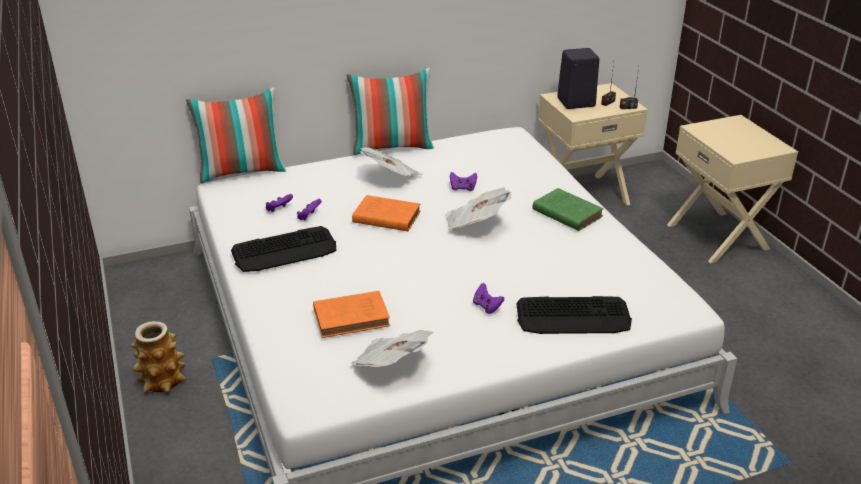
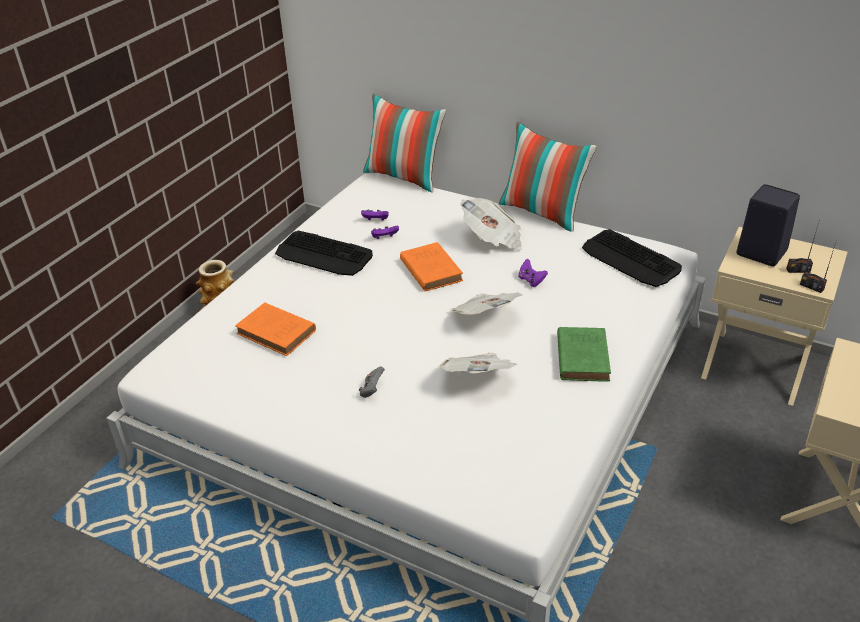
camera: 50 degrees right, 5 degrees up
newspaper [351,330,433,367] -> newspaper moved to [439,353,517,374]
purple game controller [473,283,504,314] -> grey game controller [359,366,385,398]
keyboard [516,296,632,334] -> keyboard moved to [582,229,682,287]

